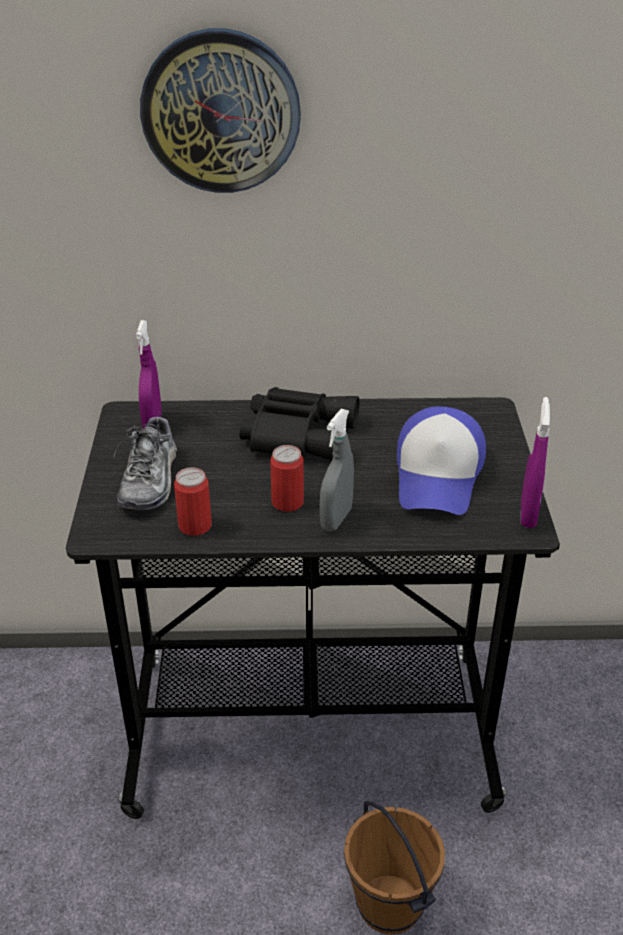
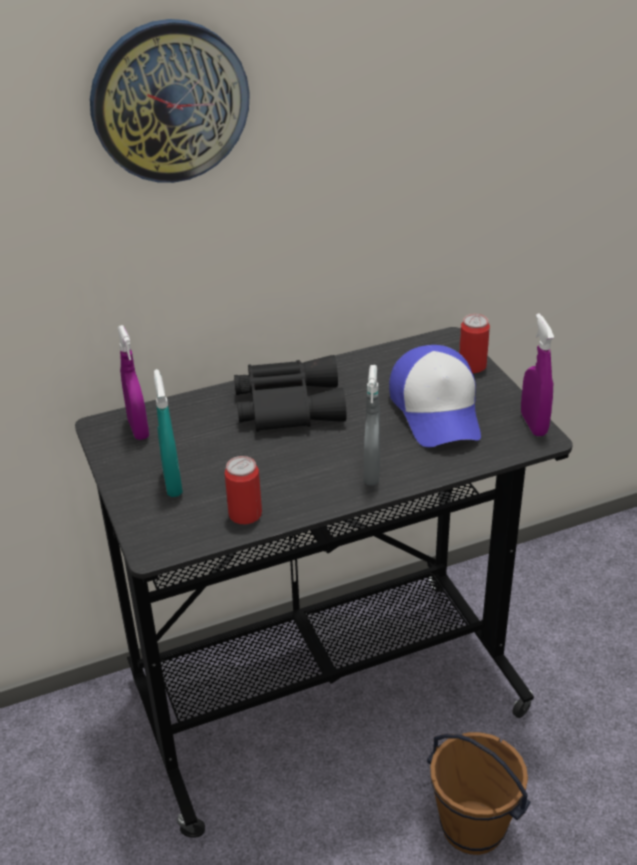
camera: 20 degrees left, 0 degrees up
shoe [113,413,177,510] -> turquoise spray bottle [154,369,183,497]
can [270,445,304,512] -> can moved to [459,314,490,373]

